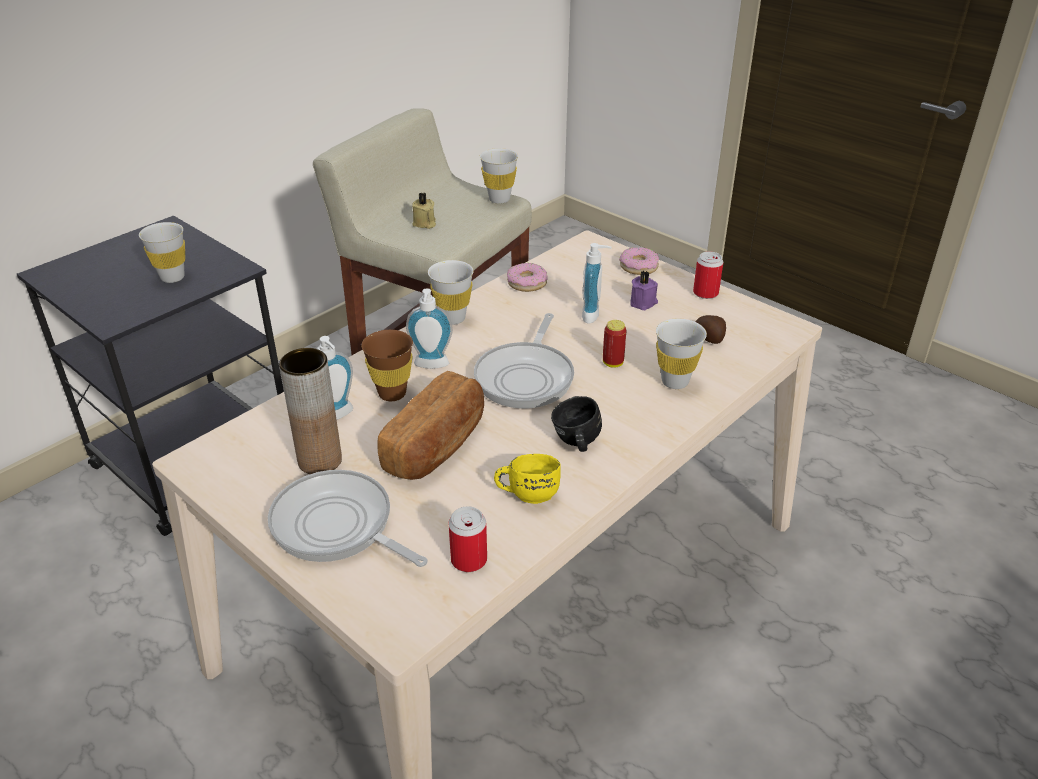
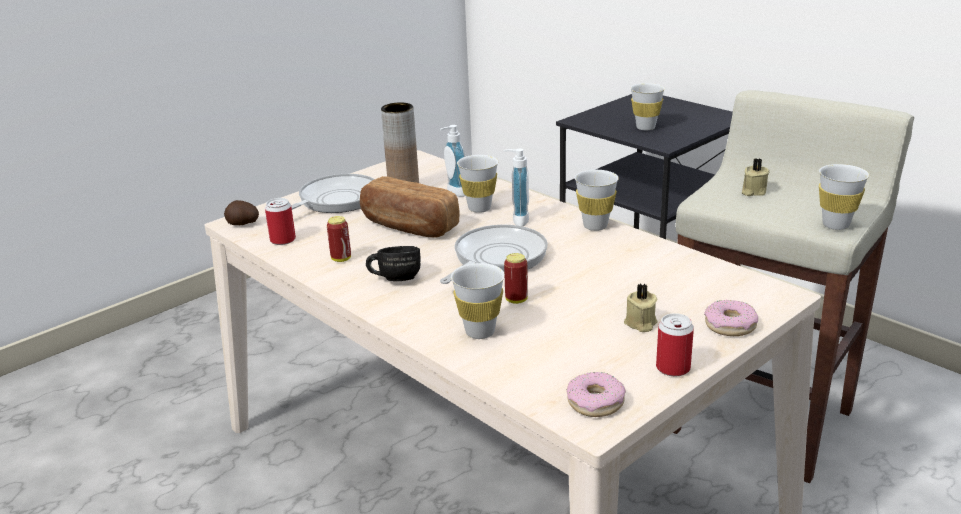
camera: 95 degrees right, 10 degrees down
brown cup [361,330,413,401] -> white cup [457,155,498,213]
frying pan [474,313,574,408] -> frying pan turned 105 degrees clockwise [440,225,548,284]
yellow mug [494,454,561,504] -> can [327,216,351,262]
donut [507,263,547,292] -> donut moved to [567,372,626,417]
soap dispenser [582,243,612,323] -> none
purple candle [630,271,658,310] -> beige candle [624,284,657,332]
potato [696,315,726,344] -> potato moved to [224,200,259,225]

